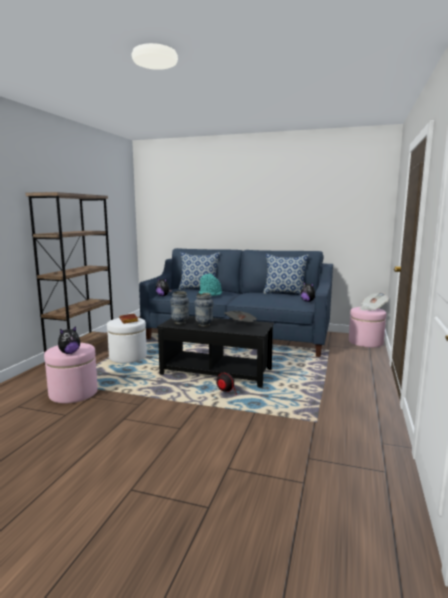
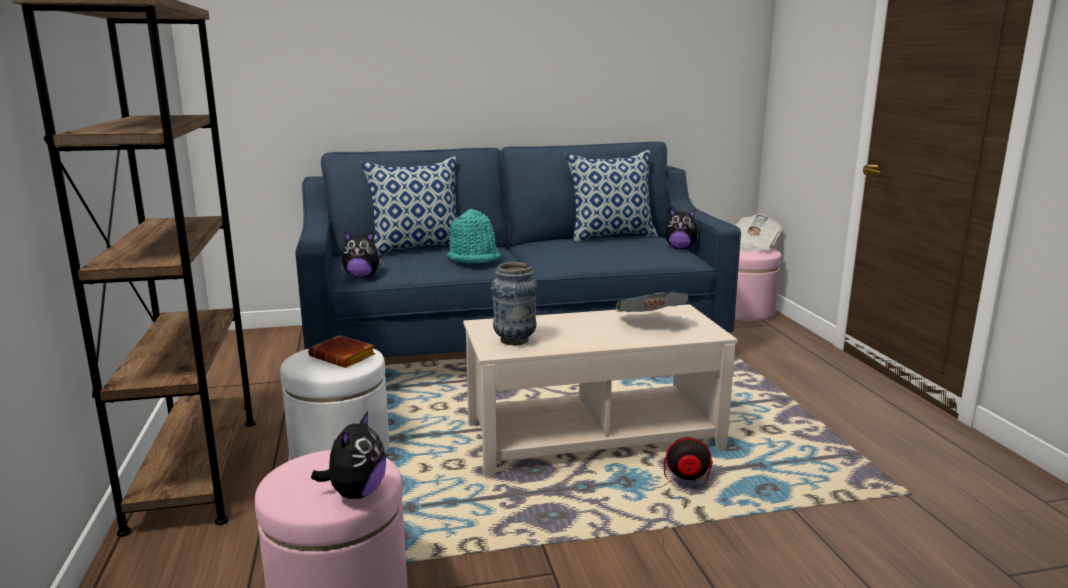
camera: 30 degrees left, 5 degrees up
black coffee table [157,316,274,388] -> beige coffee table [463,304,738,477]
vase [195,293,213,327] -> none

